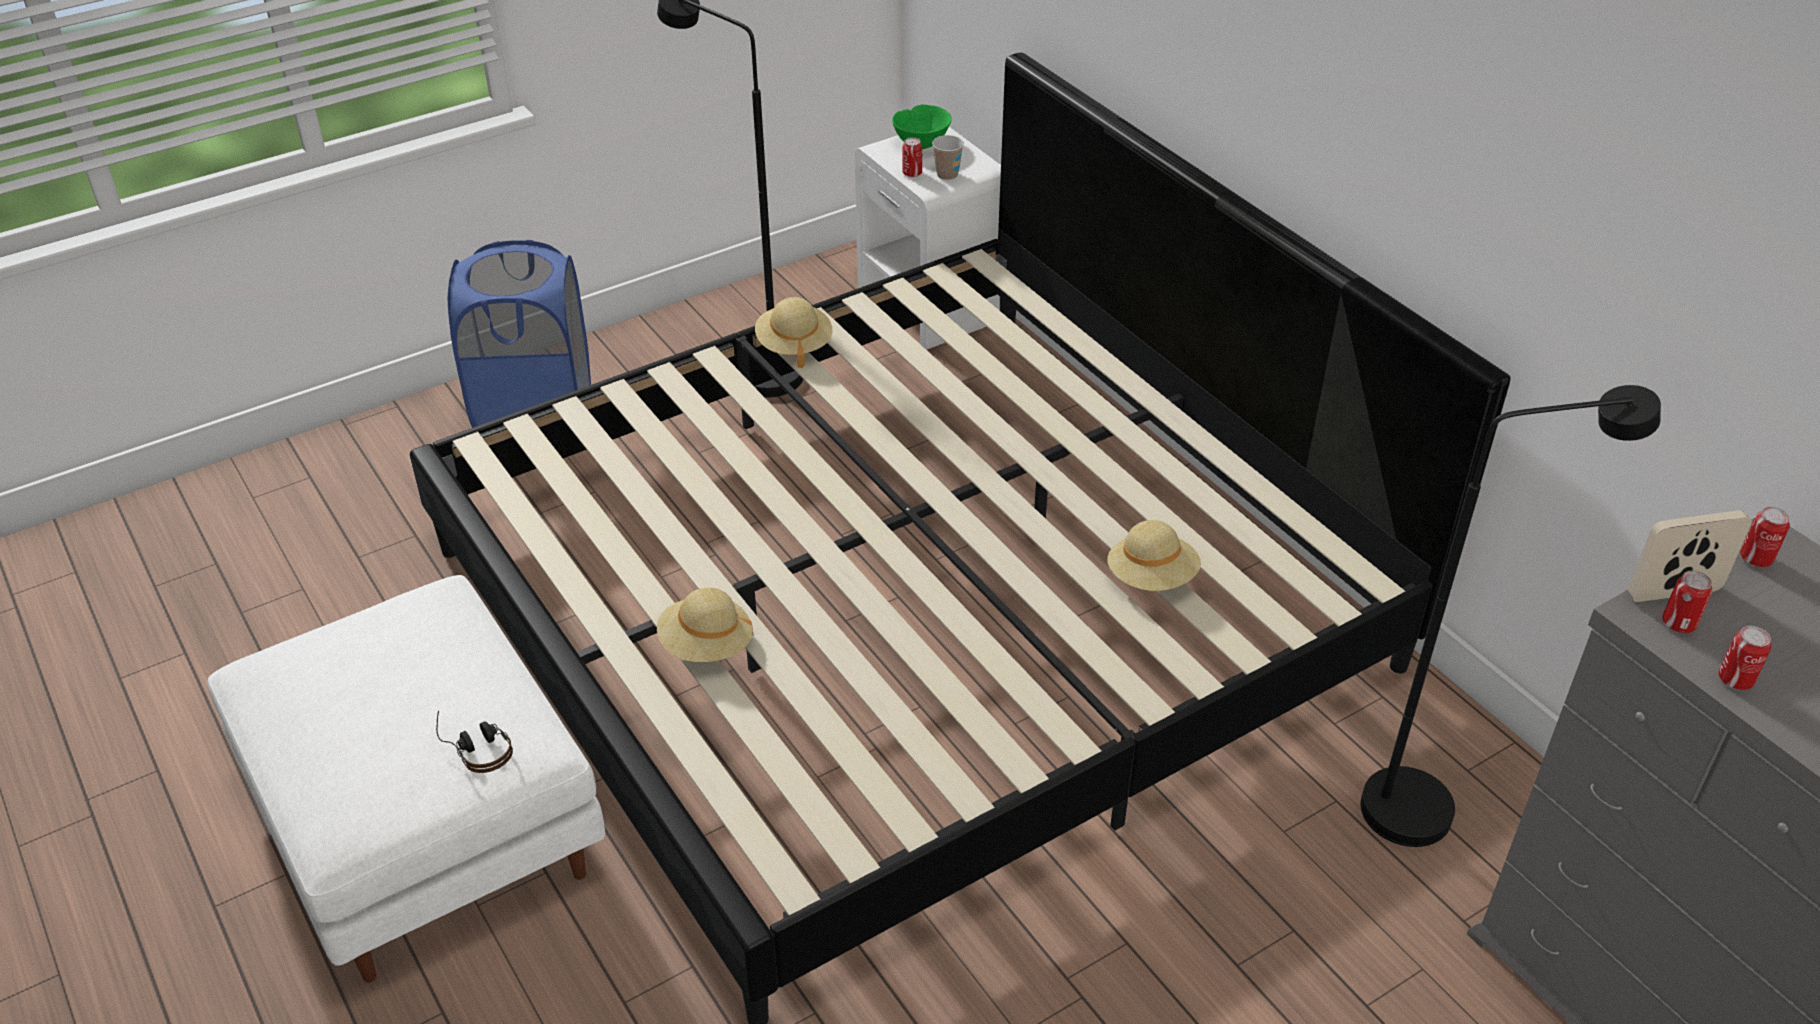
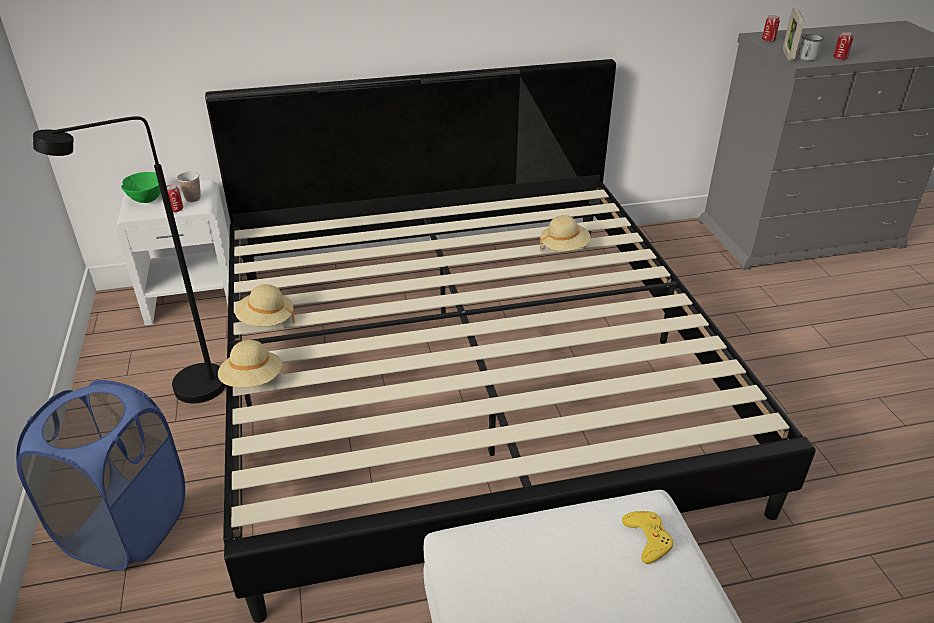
camera: 70 degrees left, 5 degrees down
headphones [436,711,513,773] -> yellow game controller [622,511,673,564]
beige hat [657,588,753,662] -> beige hat moved to [218,340,282,388]
black floor lamp [1360,385,1661,847] -> none
can [1662,570,1712,633] -> white mug [798,34,824,61]

